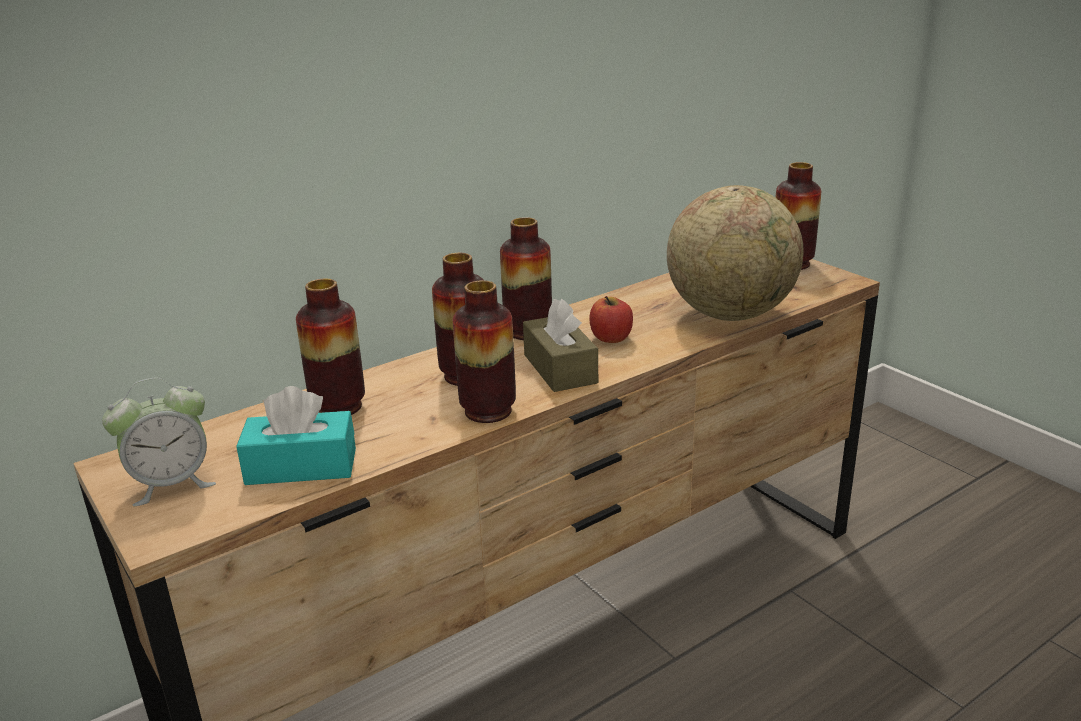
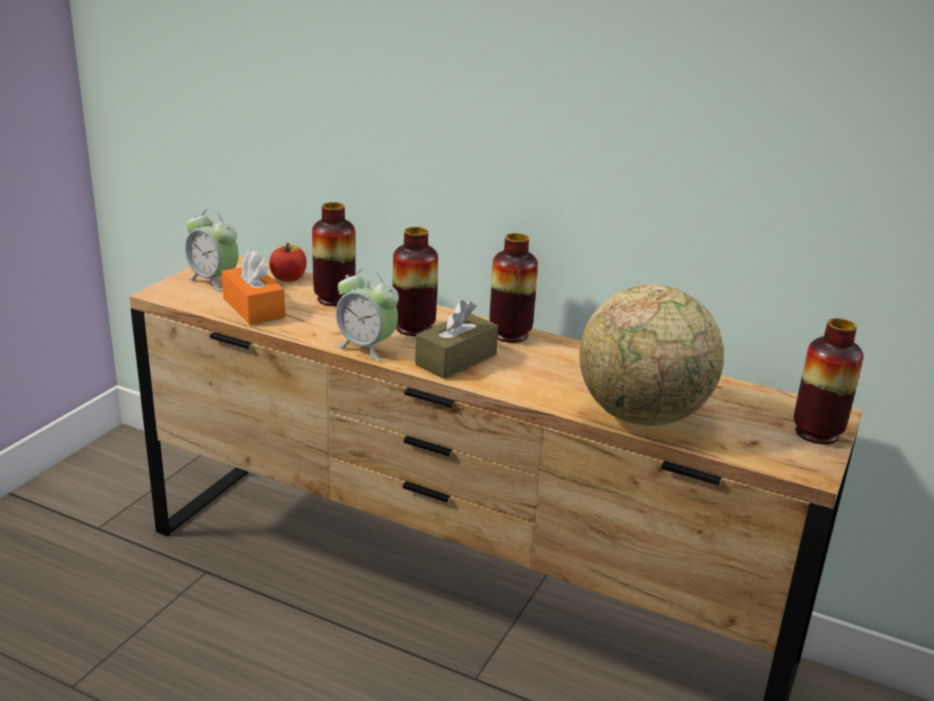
camera: 60 degrees right, 0 degrees up
turquoise tissue box [236,386,356,485] -> orange tissue box [222,251,285,325]
vase [453,280,516,423] -> alarm clock [335,268,399,361]
apple [590,296,633,343] -> apple moved to [269,243,307,282]

